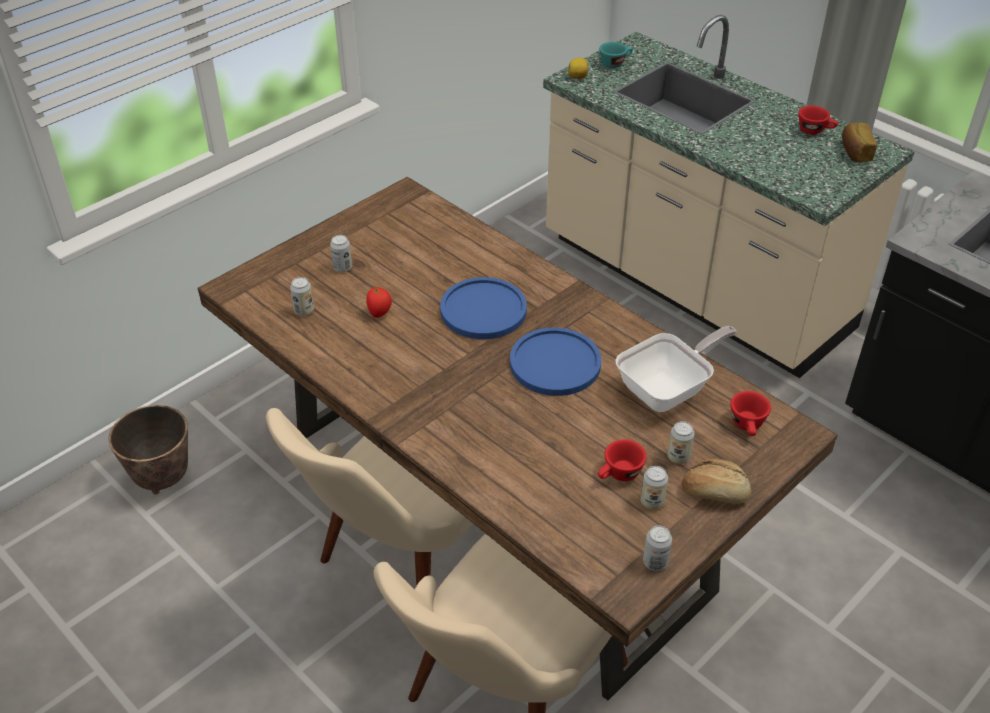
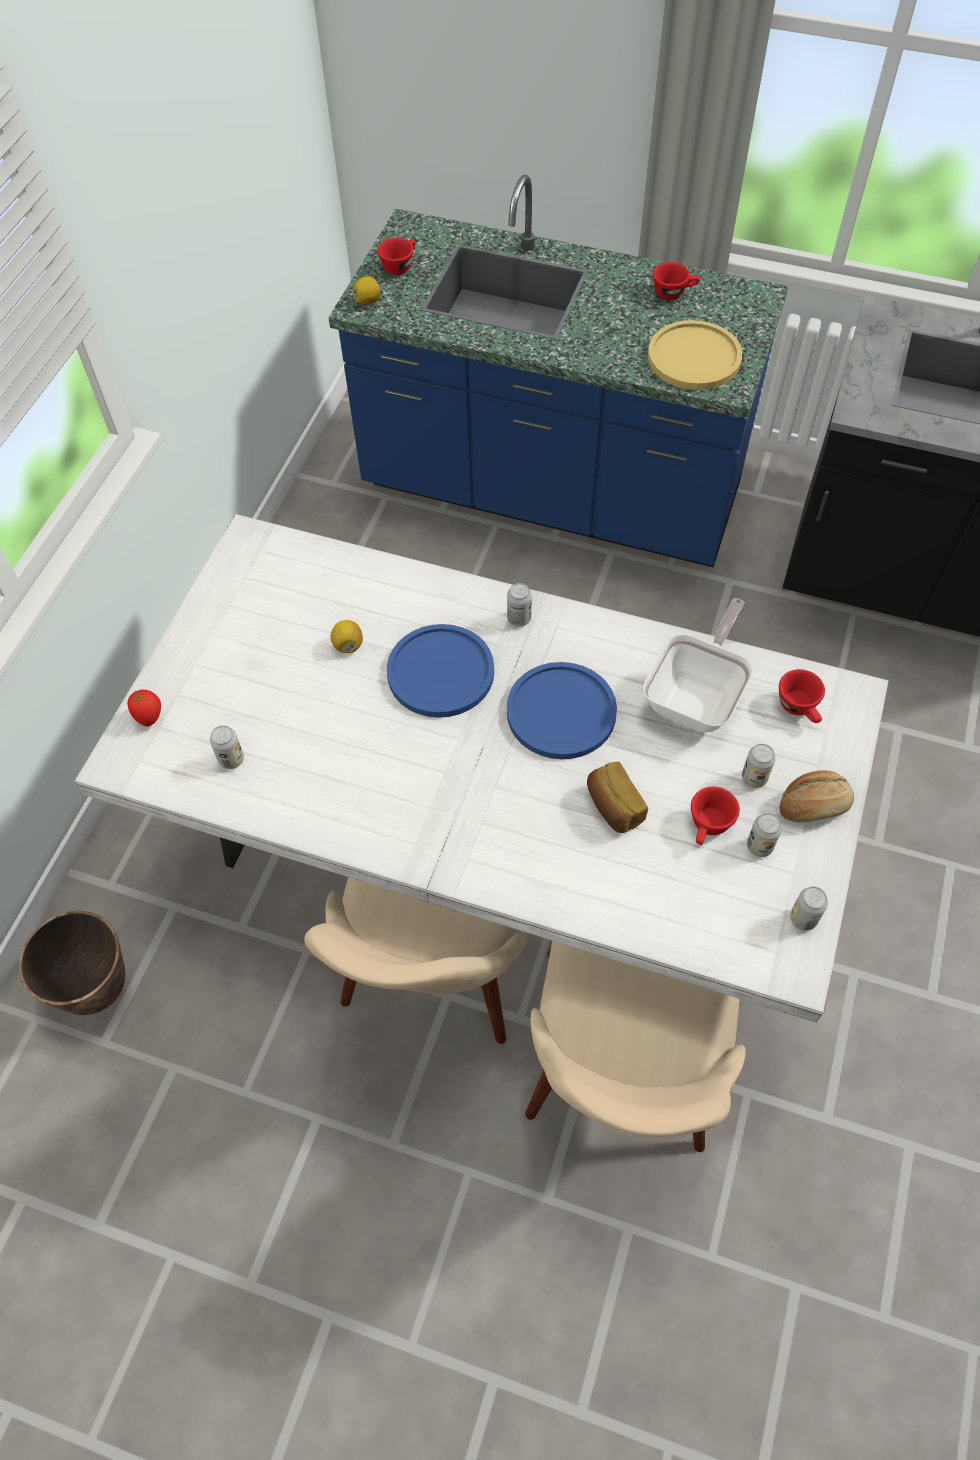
camera: 25 degrees left, 15 degrees up
brown dining table [198,177,838,700] -> white dining table [75,514,889,1023]
can [330,235,352,272] -> can moved to [507,583,532,627]
tomato [366,287,392,318] -> tomato moved to [127,690,161,726]
beige counter [543,15,915,378] -> blue counter [328,175,789,567]
turquoise cup [599,42,633,68] -> red cup [377,238,416,275]
bread [842,122,877,162] -> bread moved to [587,762,648,833]
none -> lemon [331,620,363,653]
none -> yellow plate [648,320,742,390]

